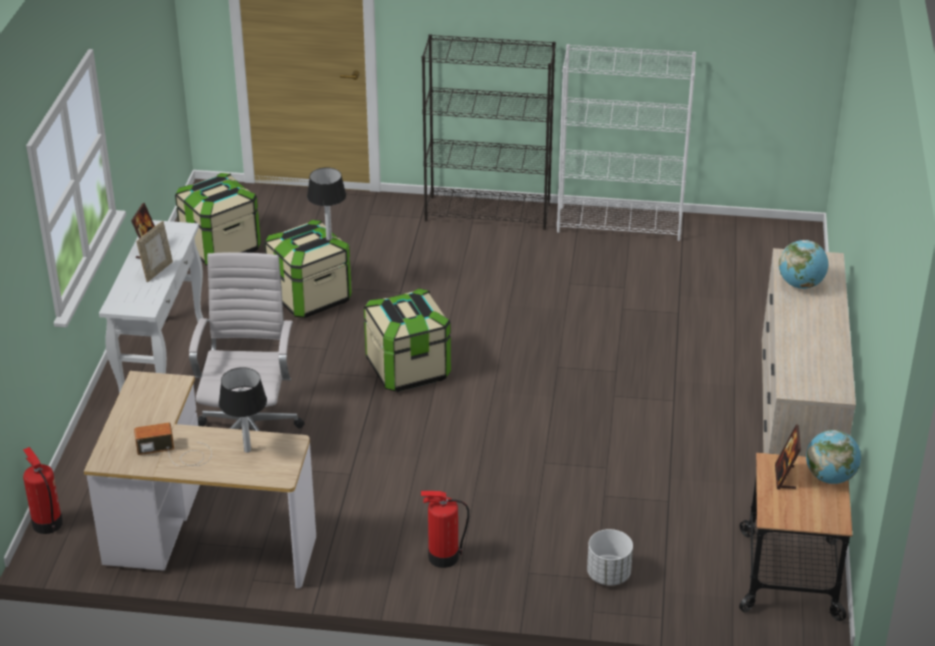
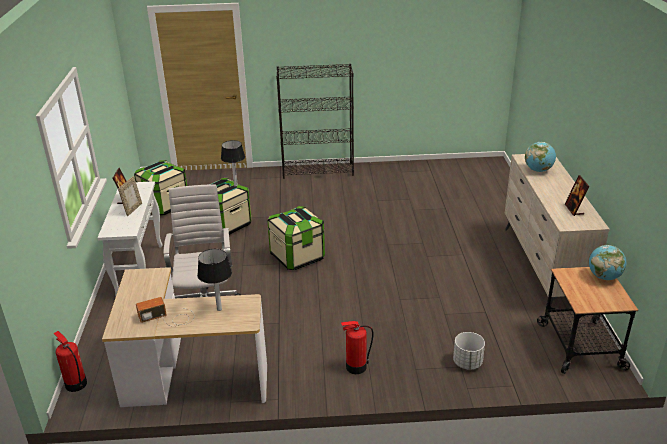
camera: 10 degrees left, 5 degrees down
white bookcase [557,44,696,241] -> none
picture frame [775,424,801,490] -> picture frame moved to [565,175,590,216]

